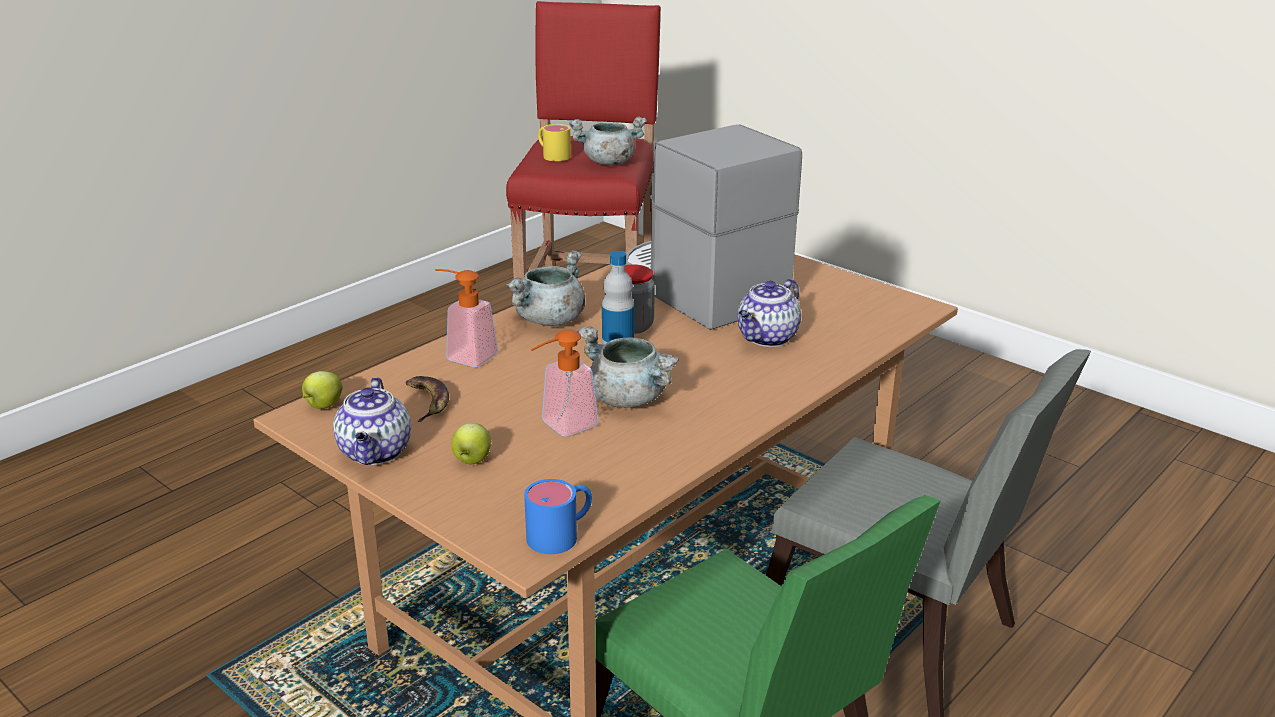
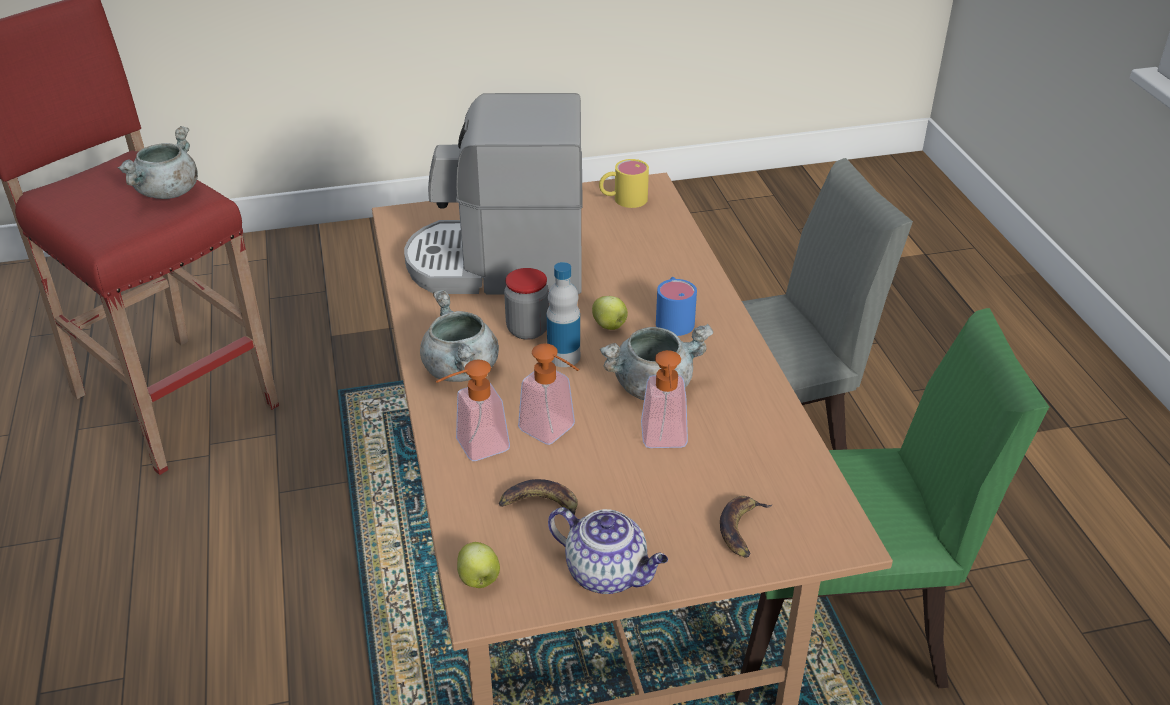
camera: 55 degrees left, 10 degrees up
apple [451,423,491,464] -> apple moved to [592,296,628,330]
blue mug [524,479,592,554] -> blue mug moved to [656,277,697,336]
yellow mug [538,124,571,161] -> yellow mug moved to [599,159,649,208]
teapot [737,279,801,347] -> none
none -> soap dispenser [518,343,579,445]
none -> banana [720,496,772,558]

